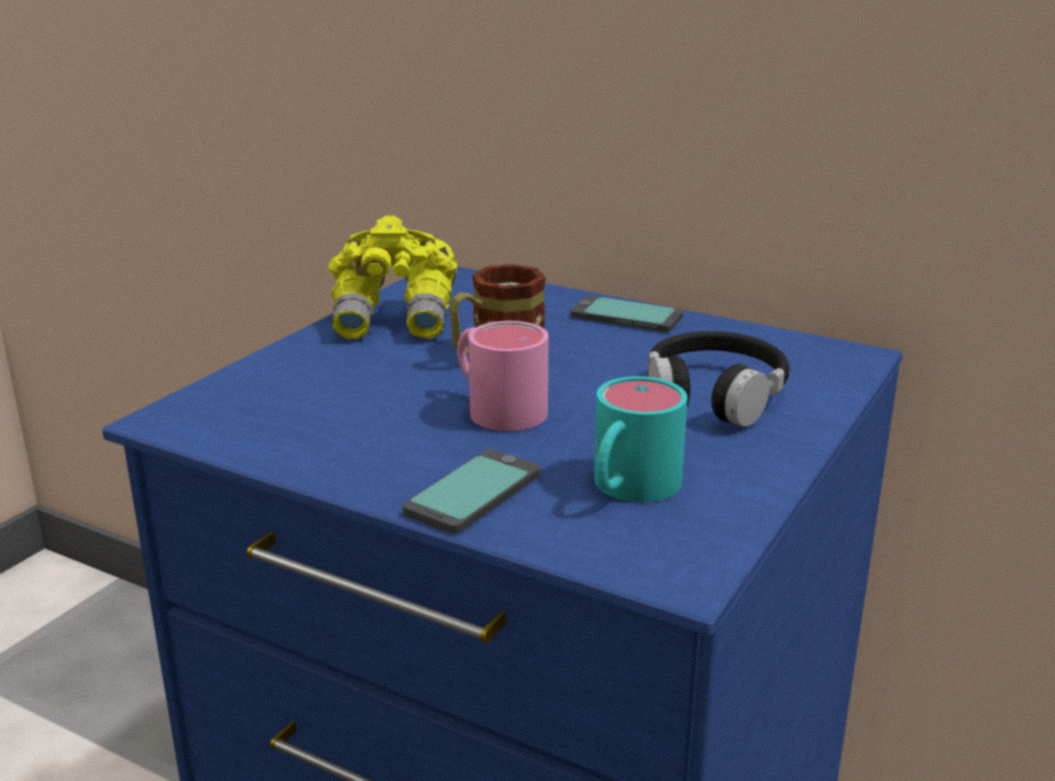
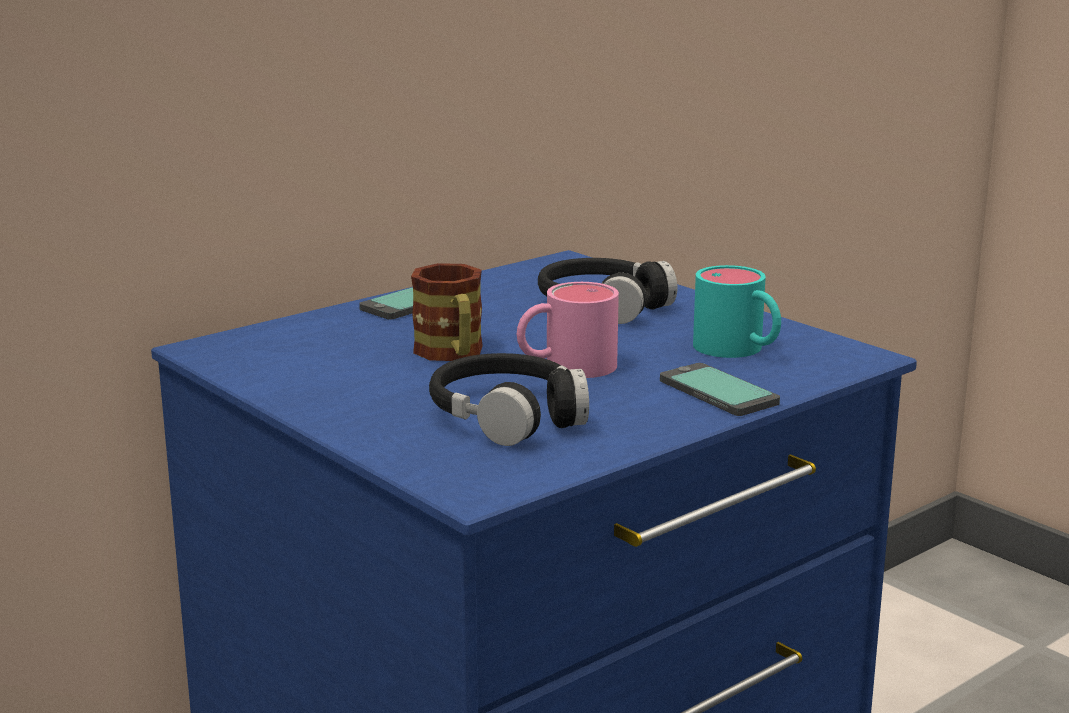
camera: 70 degrees left, 5 degrees down
yellow binoculars [328,216,457,340] -> none
none -> black headphones [429,353,589,446]

